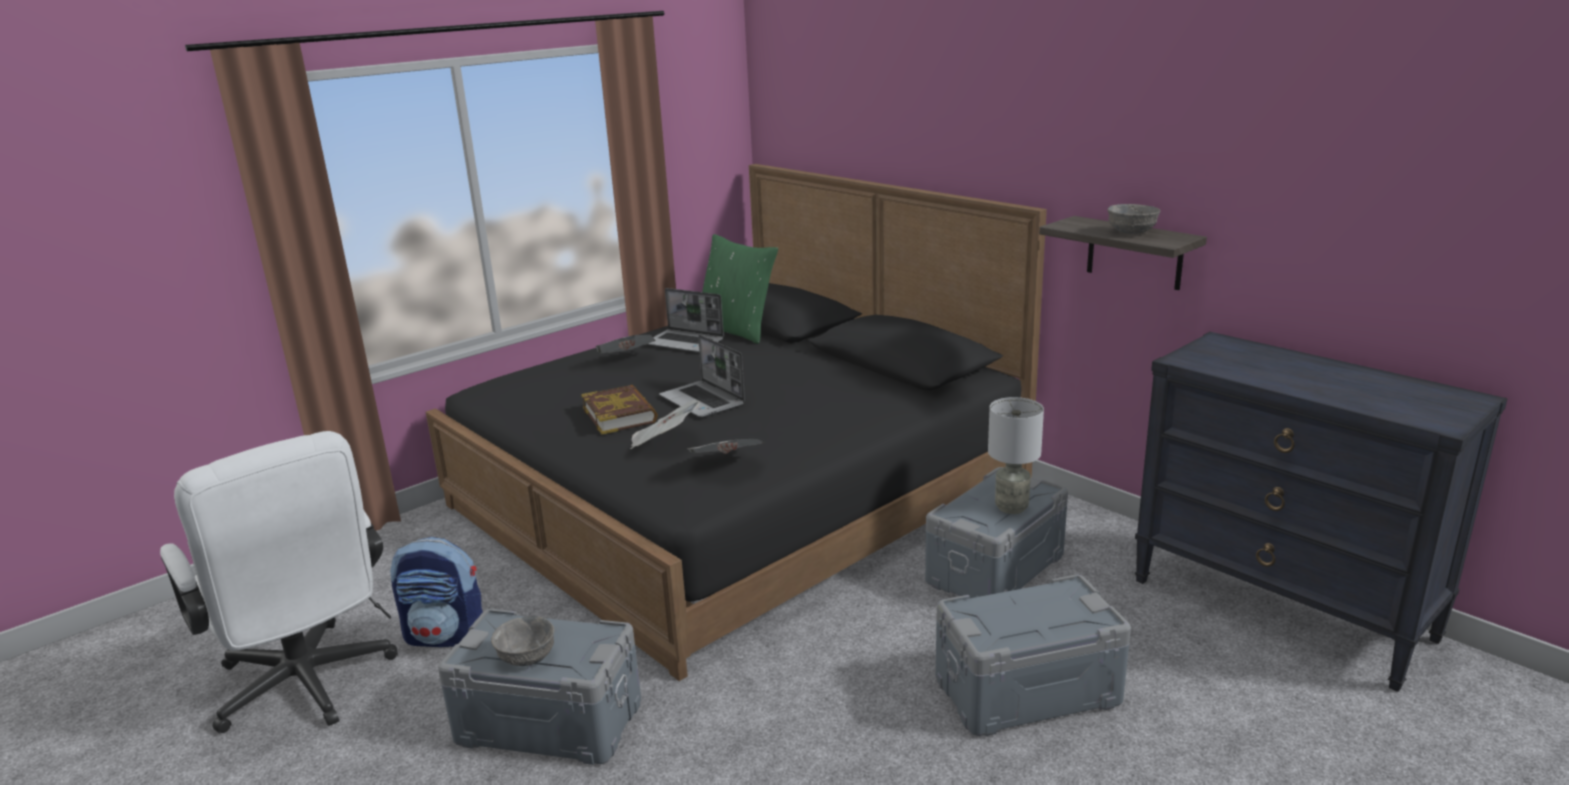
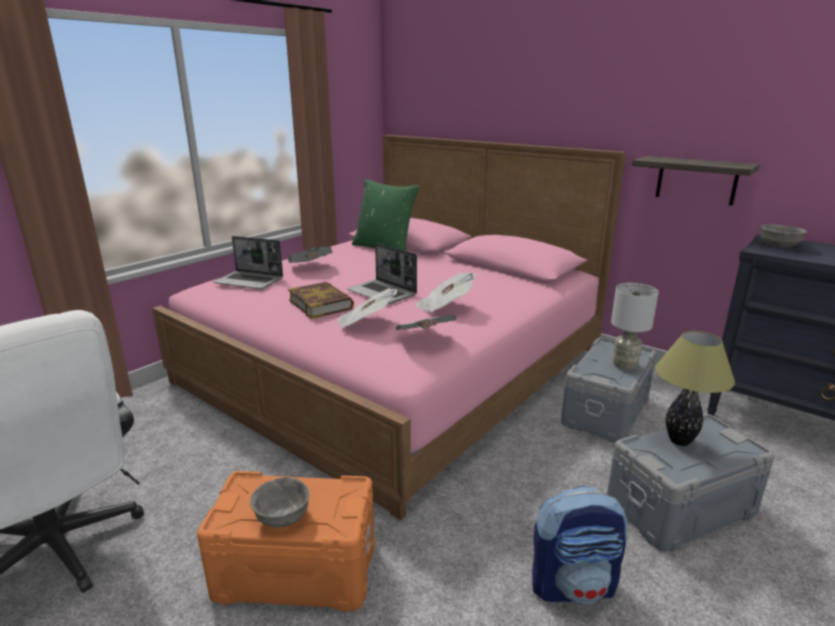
camera: 10 degrees left, 0 degrees up
backpack [390,537,483,647] -> backpack moved to [532,486,628,604]
black bed [426,164,1047,681] -> pink bed [152,135,626,521]
grey storage box [438,609,641,765] -> orange storage box [197,471,375,612]
laptop [647,288,724,352] -> laptop moved to [213,236,283,289]
grey bowl [1108,204,1160,234] -> grey bowl moved to [760,224,807,248]
none -> newspaper [415,273,476,313]
none -> table lamp [655,331,735,446]

